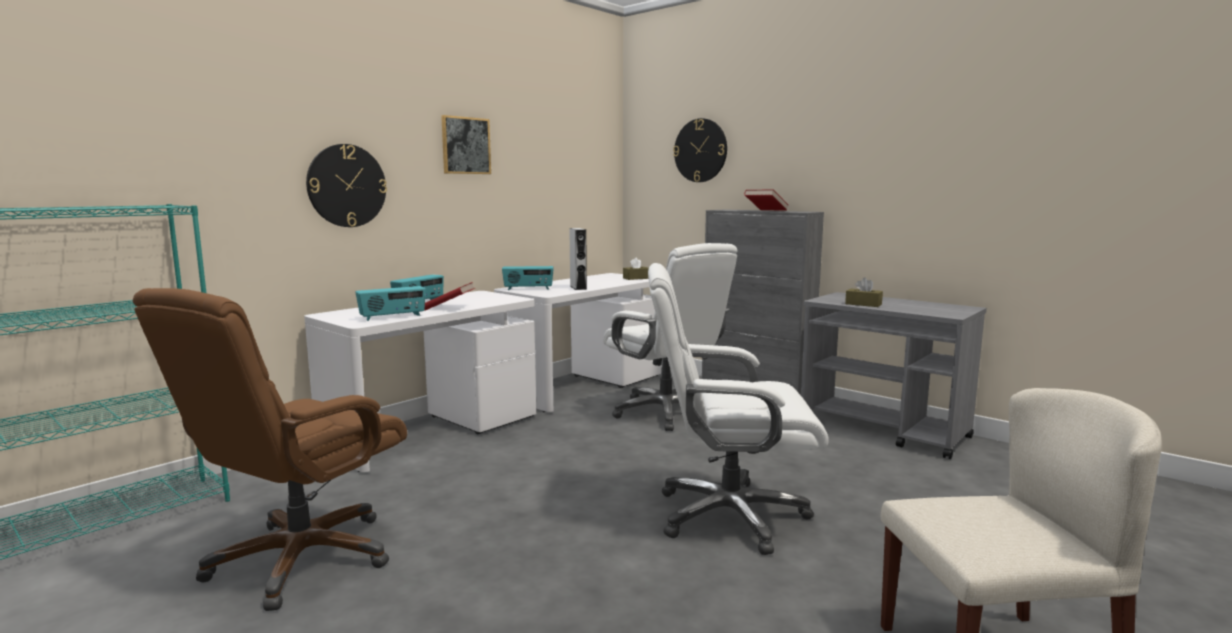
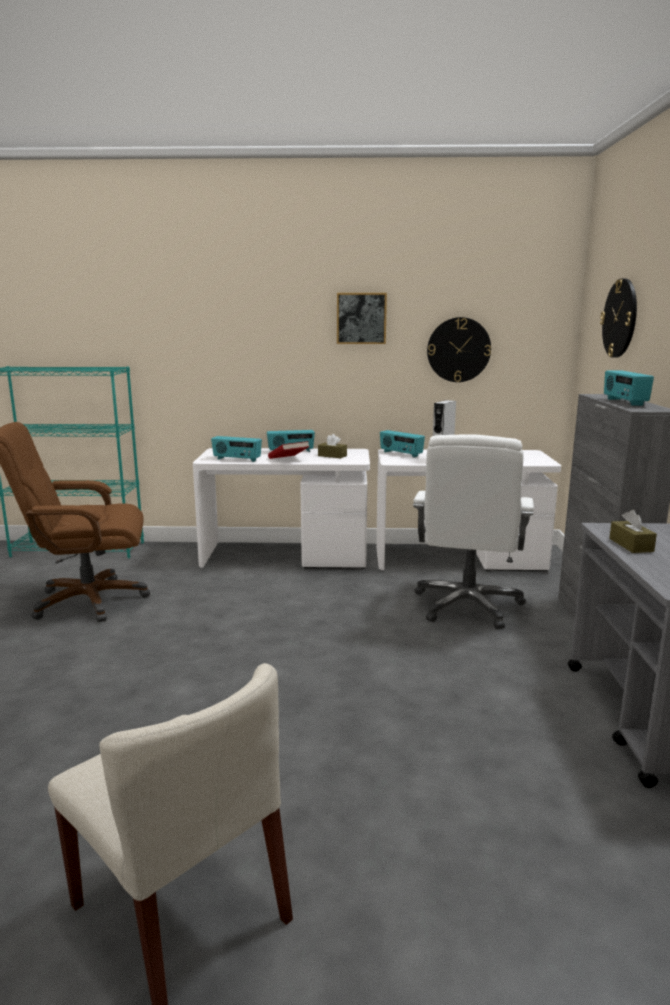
camera: 50 degrees right, 5 degrees up
wall clock [306,144,387,227] -> wall clock moved to [427,317,491,382]
brown tissue box [623,257,649,280] -> brown tissue box moved to [318,434,347,458]
white office chair [648,263,829,555] -> none
red book [744,190,788,210] -> radio [604,370,654,406]

